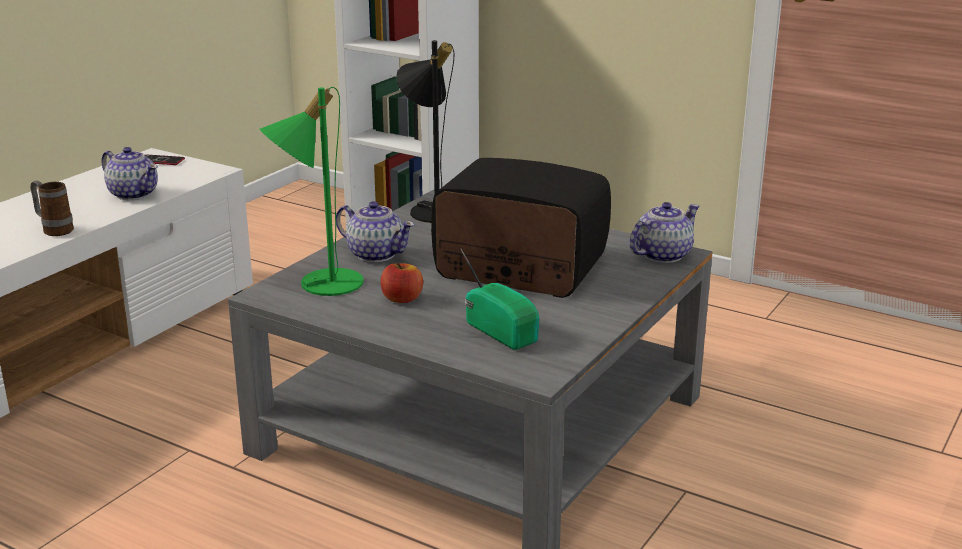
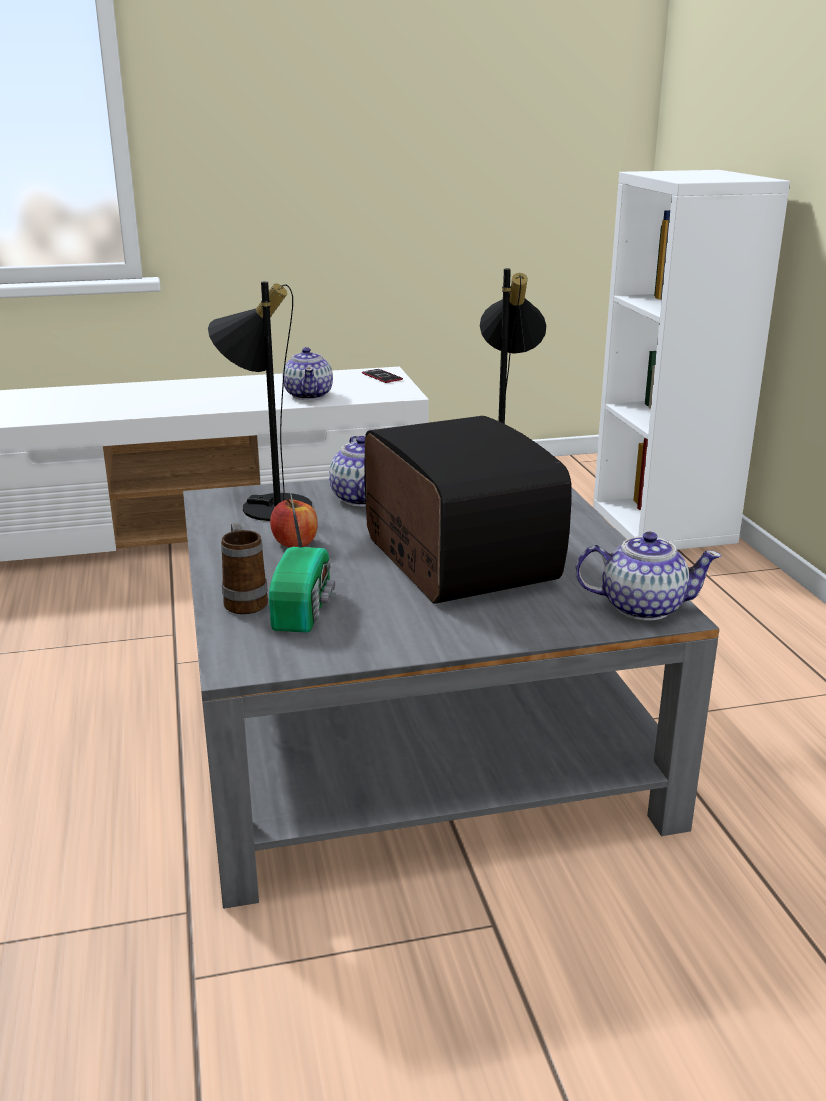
camera: 45 degrees right, 0 degrees up
mug [30,180,74,236] -> mug moved to [221,522,268,614]
green table lamp [260,87,364,296] -> black table lamp [208,281,312,521]

